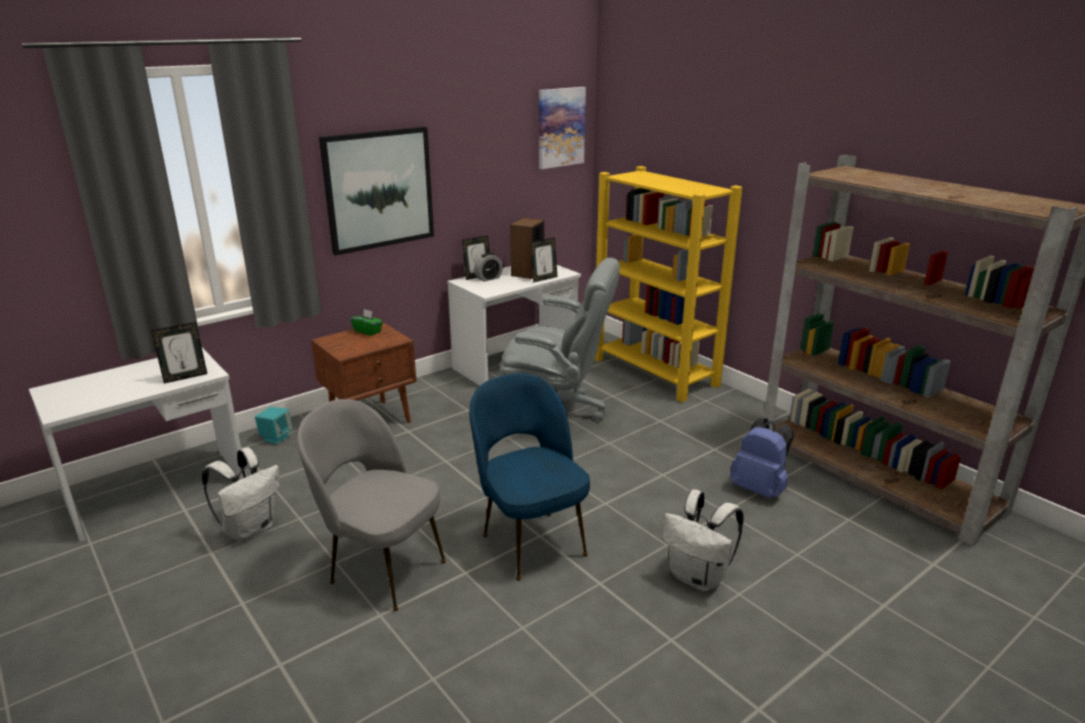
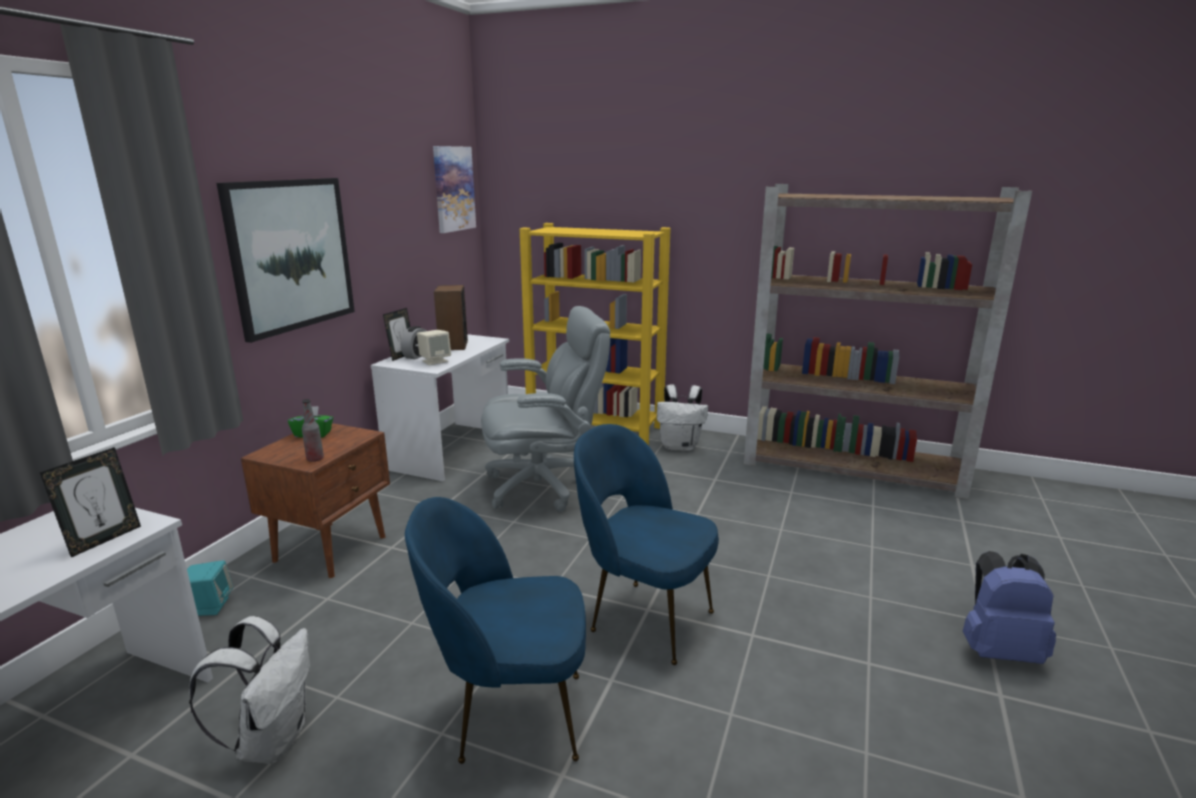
camera: 30 degrees left, 5 degrees down
grey chair [297,399,446,611] -> blue chair [405,497,586,764]
picture frame [530,237,558,282] -> none
white backpack [662,489,744,591] -> white backpack moved to [657,384,708,451]
blue backpack [730,418,794,499] -> blue backpack moved to [963,551,1056,664]
none -> bottle [302,399,324,462]
none -> beige speaker [417,330,451,365]

